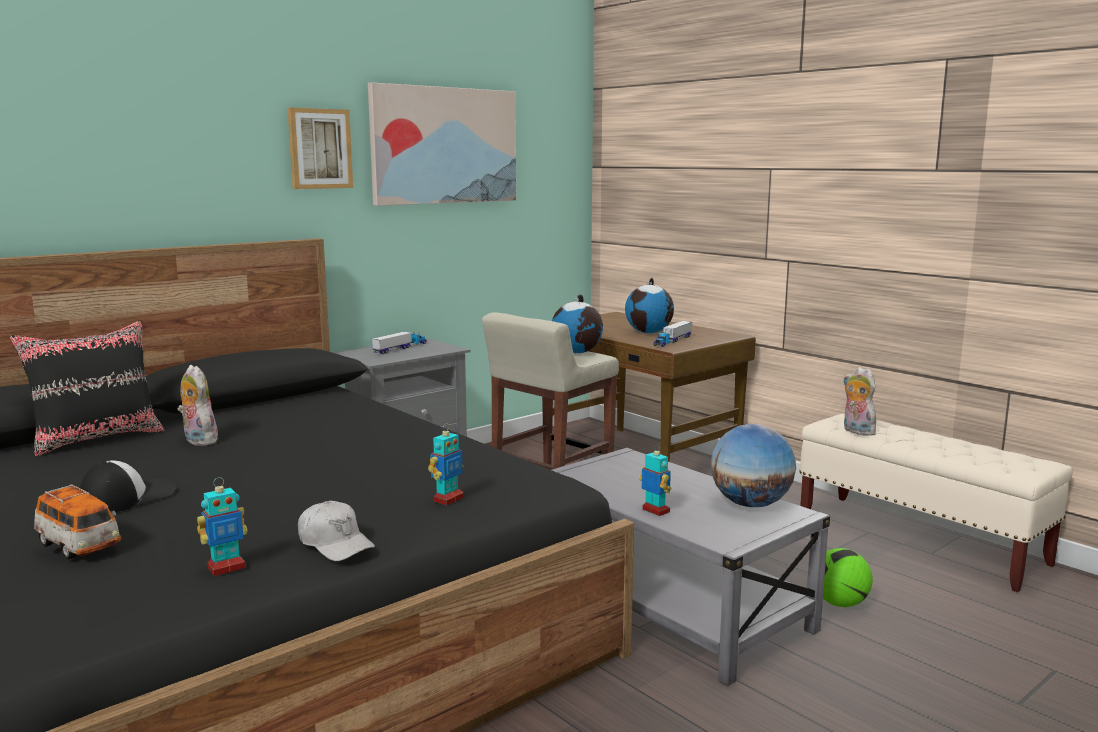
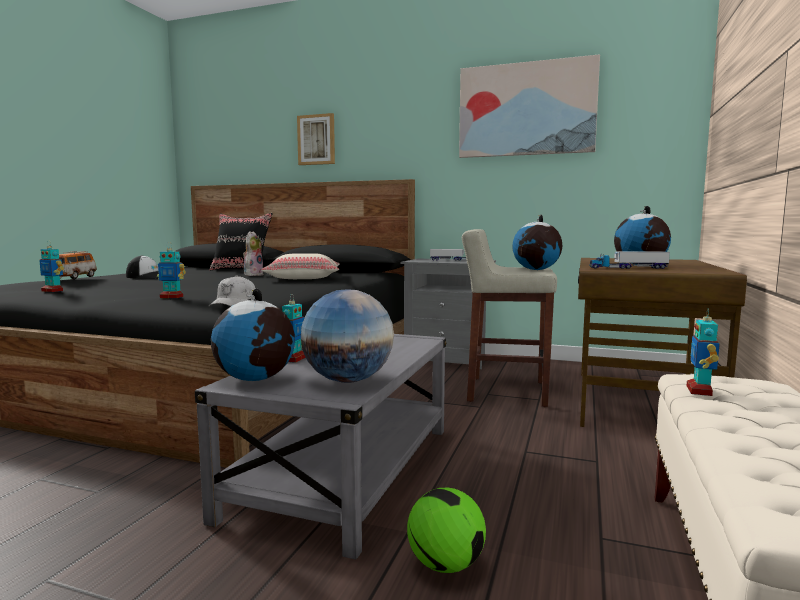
camera: 60 degrees right, 5 degrees down
picture [288,107,353,189] -> picture moved to [297,113,335,165]
white cap [298,501,375,561] -> white cap moved to [209,275,256,306]
plush toy [843,367,876,436] -> toy robot [687,308,720,396]
none -> globe [211,289,295,381]
none -> beige pillow [261,253,339,279]

